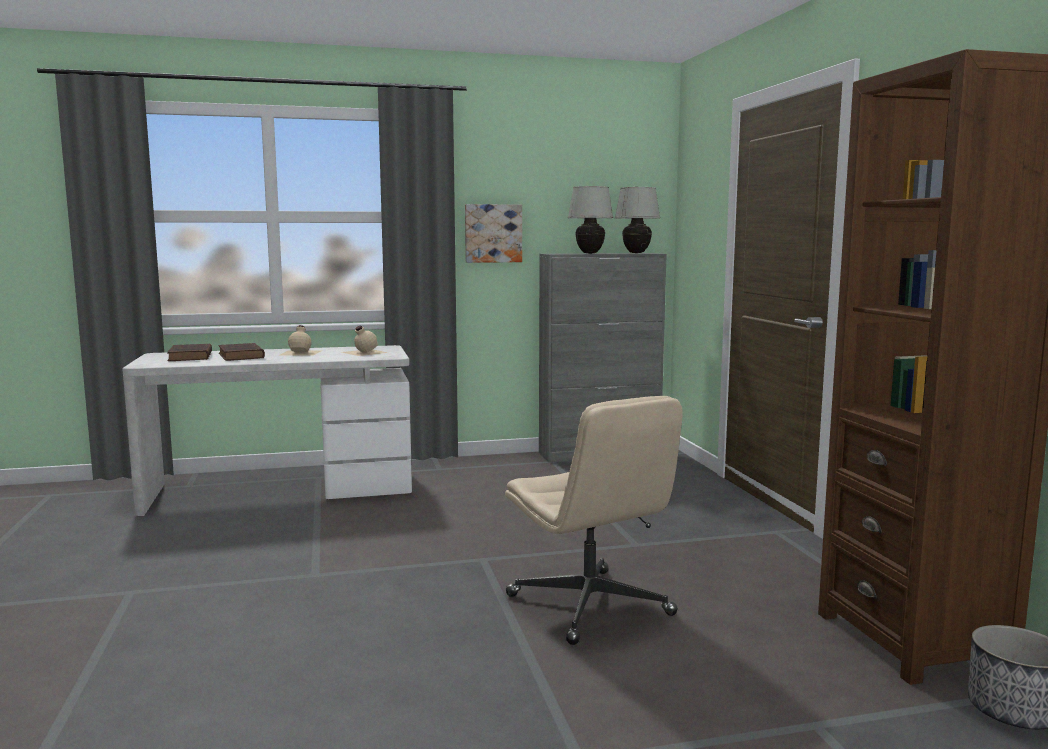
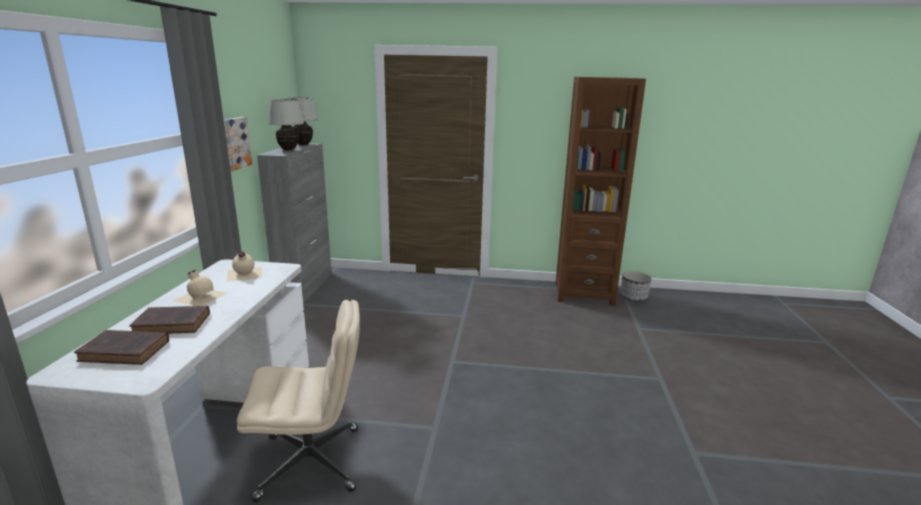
camera: 70 degrees left, 10 degrees up
beige office chair [505,396,683,645] -> beige office chair moved to [237,300,360,502]

